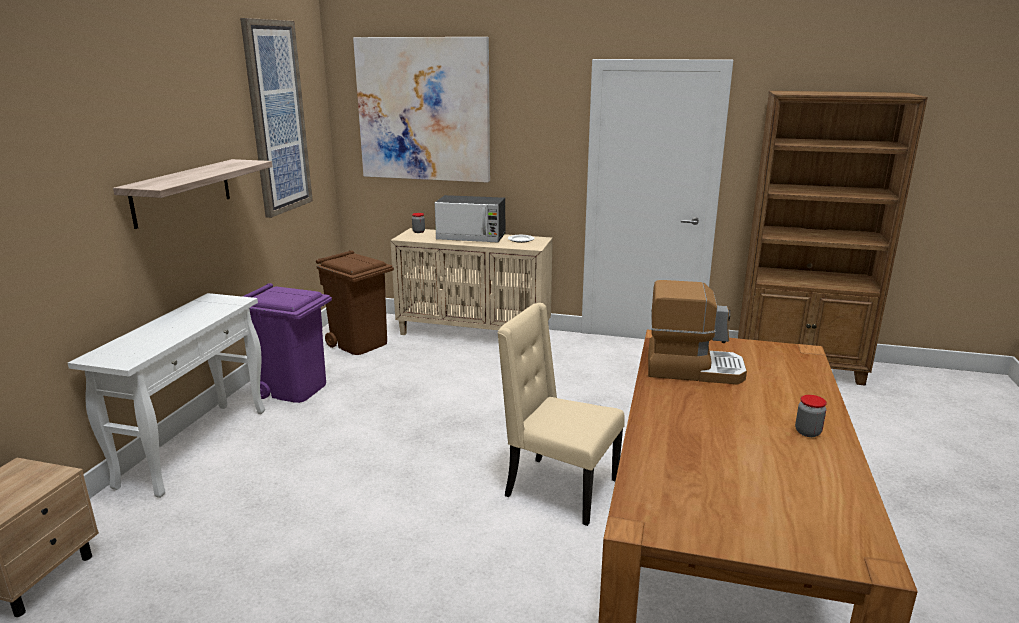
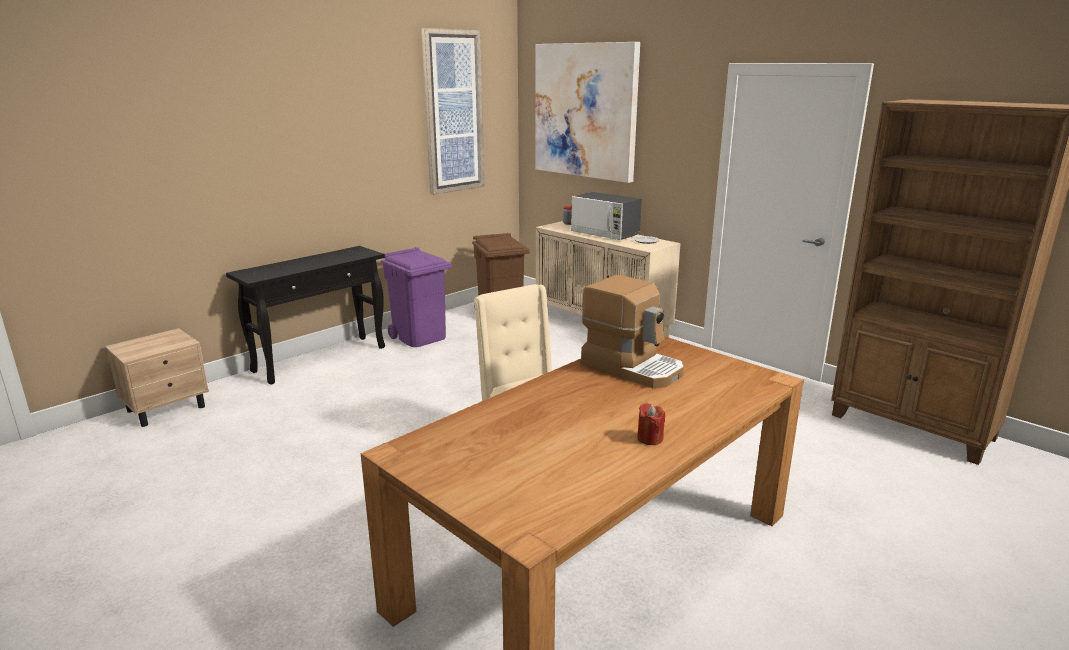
camera: 30 degrees right, 0 degrees up
white console table [68,293,265,498] -> black console table [226,246,385,385]
shelf [113,159,272,229] -> none
jar [795,395,827,437] -> red candle [637,403,665,445]

